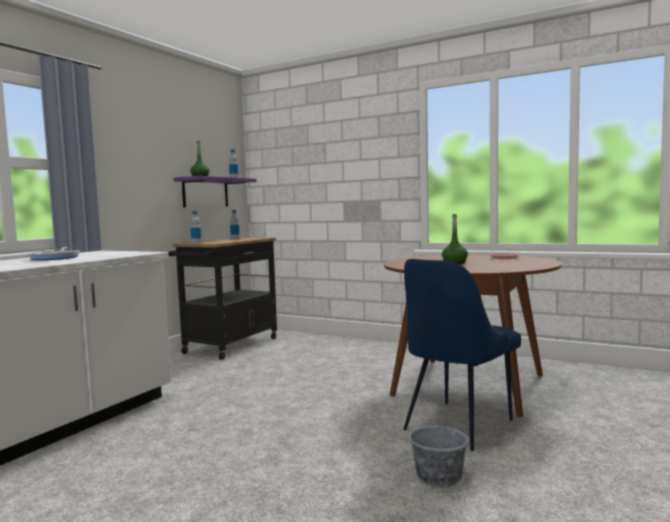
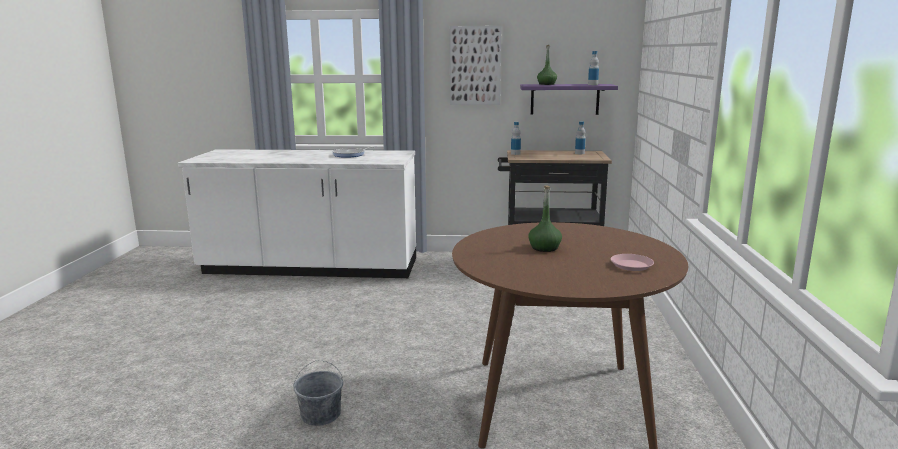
camera: 65 degrees right, 10 degrees up
blue chair [403,259,521,451] -> none
none -> picture [450,26,501,105]

